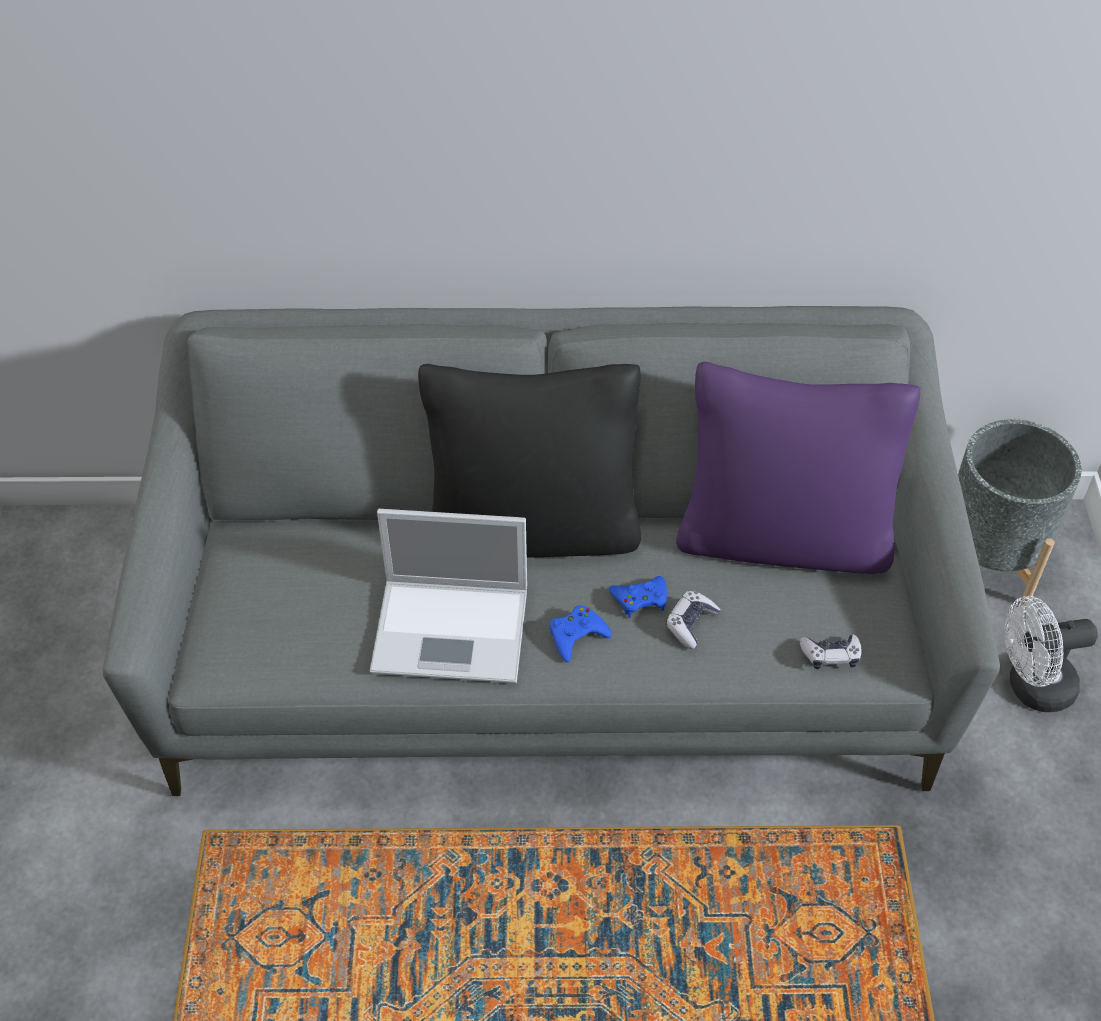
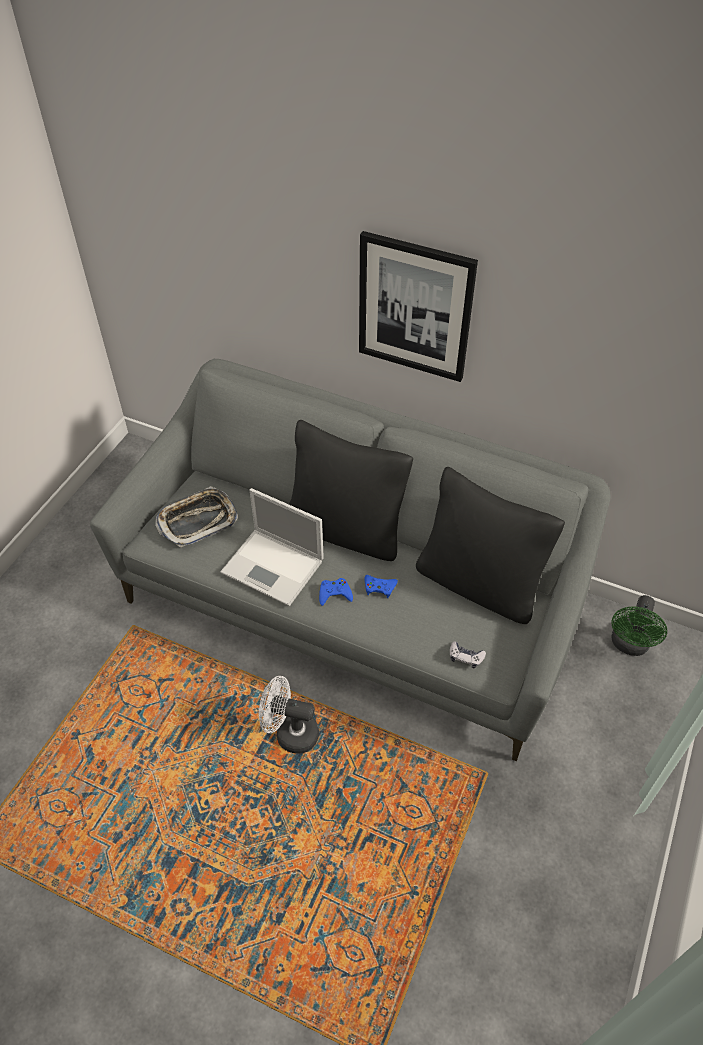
camera: 25 degrees right, 0 degrees up
game controller [666,591,721,649] -> none
purple pillow [676,362,920,574] -> black pillow [416,467,565,624]
grey planter [958,419,1082,606] -> green fan [611,595,667,656]
white fan [1005,596,1098,712] -> white fan moved to [259,676,319,754]
none -> tray [155,486,238,548]
none -> picture [359,231,478,382]

